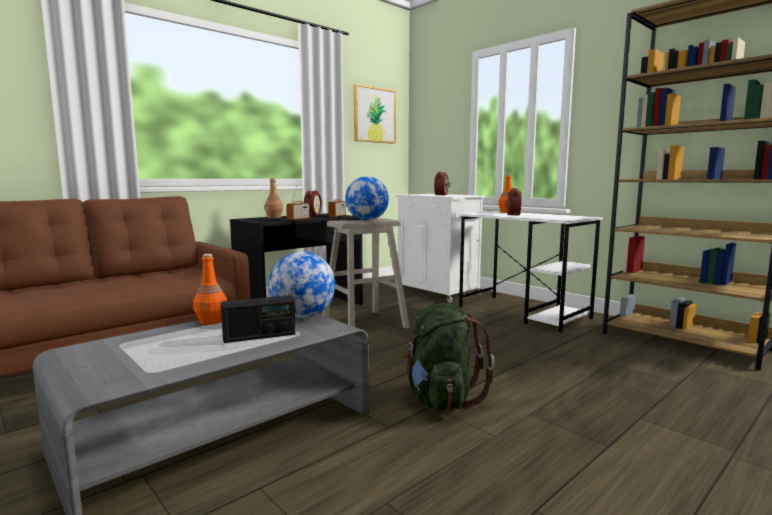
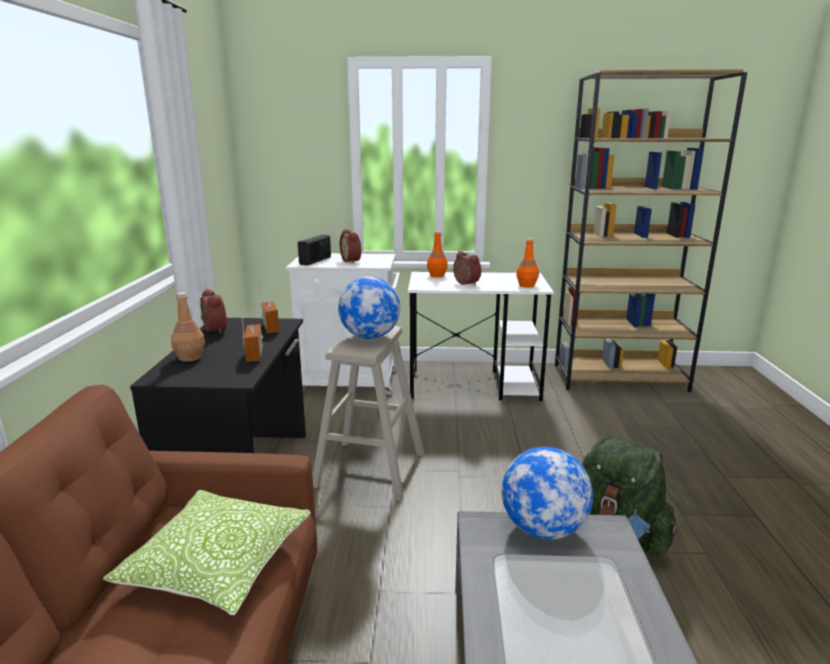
camera: 45 degrees left, 10 degrees up
orange bottle [193,254,227,325] -> orange bottle moved to [516,238,539,288]
radio [221,295,295,343] -> radio moved to [298,235,331,266]
picture [354,84,396,144] -> none
none -> pillow [103,490,311,615]

